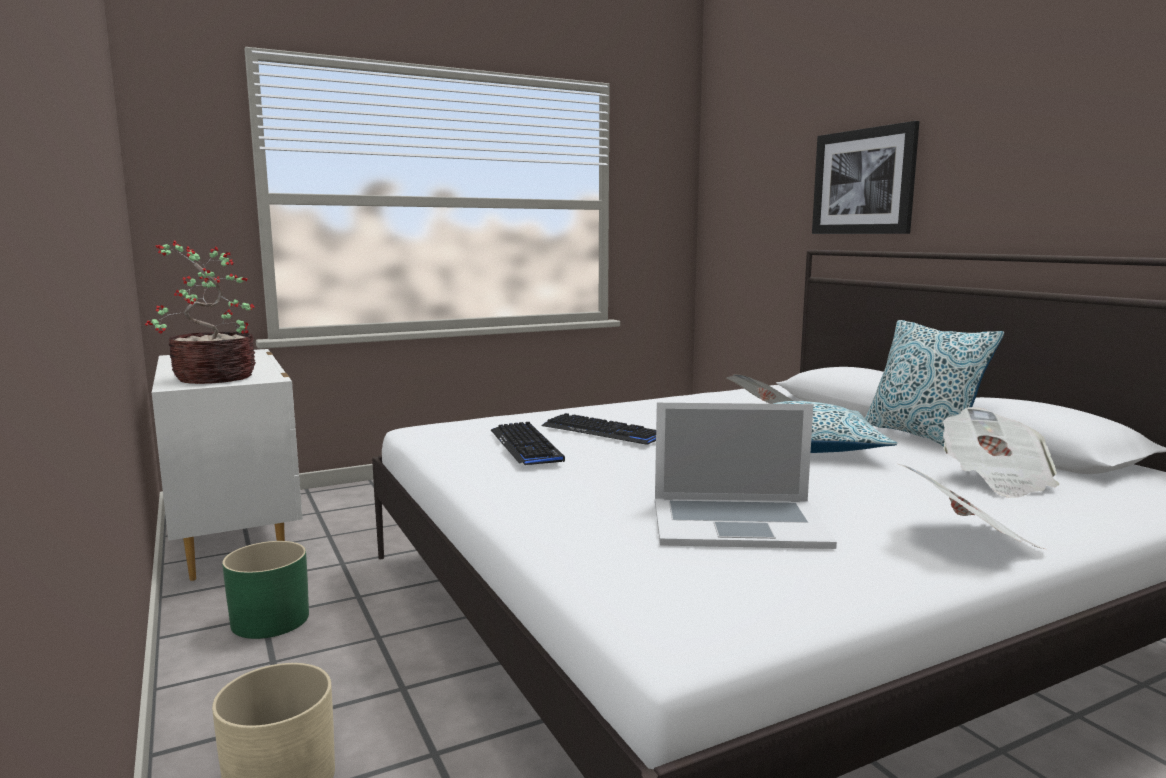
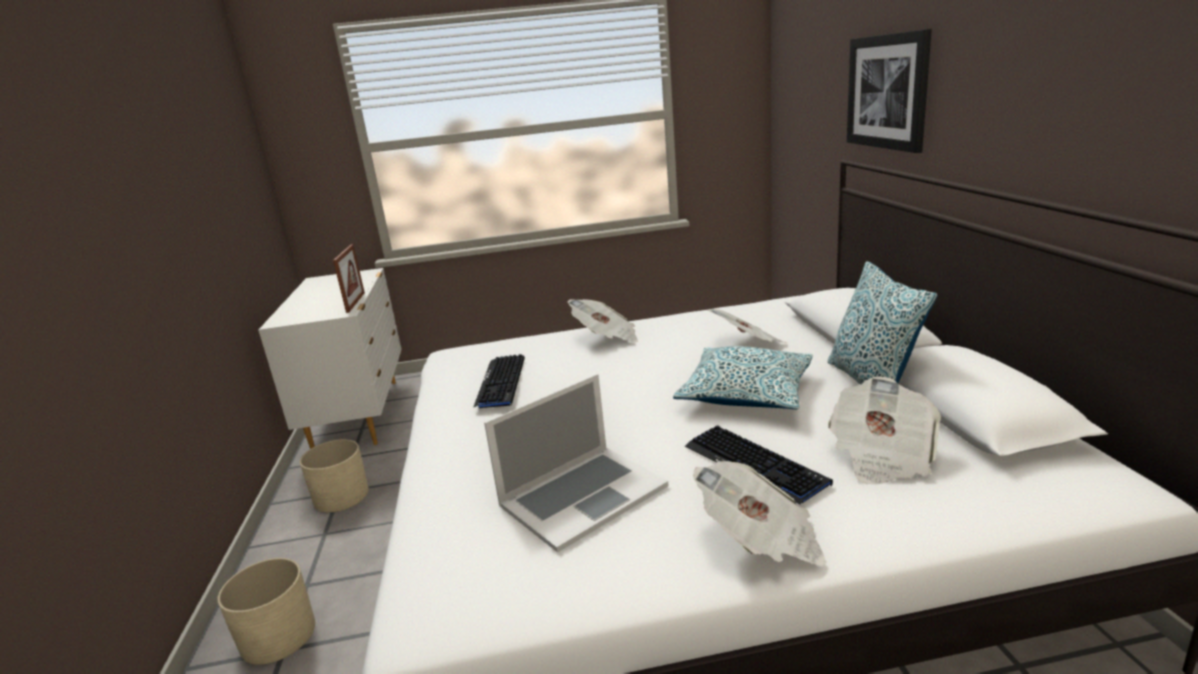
camera: 20 degrees right, 10 degrees up
potted plant [145,241,256,384] -> none
green planter [222,541,309,639] -> beige planter [300,439,369,512]
keyboard [542,413,656,445] -> keyboard moved to [685,425,833,505]
laptop [655,402,837,549] -> laptop turned 60 degrees counterclockwise [484,374,669,553]
none -> picture frame [333,244,365,313]
none -> newspaper [568,299,638,342]

